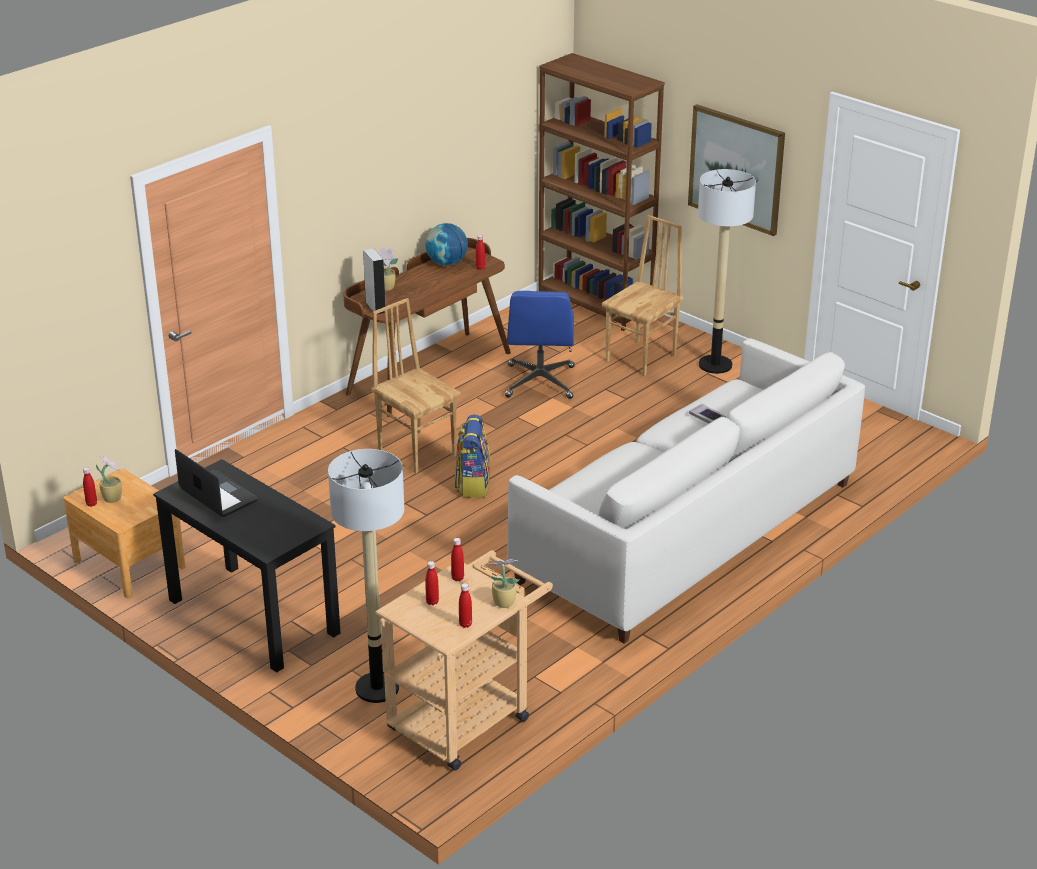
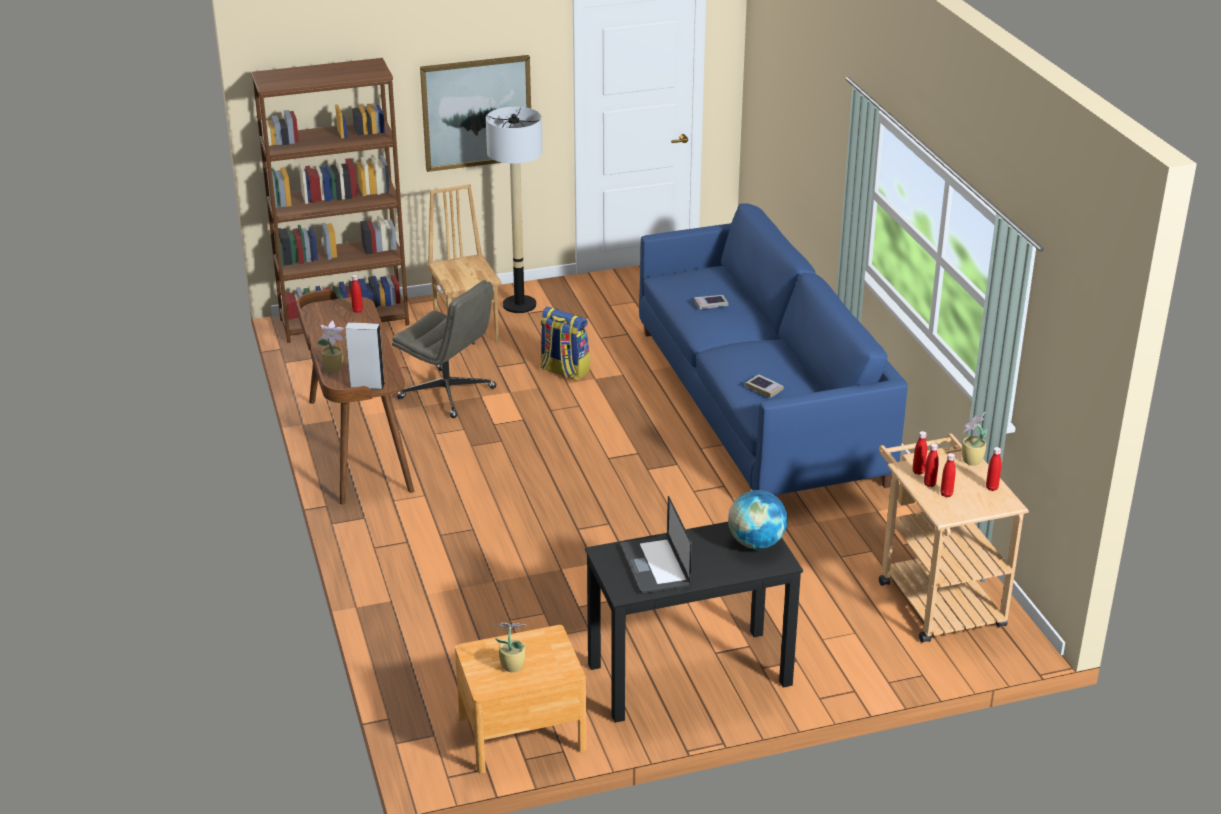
camera: 60 degrees left, 0 degrees up
red bottle [83,467,97,507] -> red bottle moved to [924,443,939,487]
laptop [175,449,258,517] -> laptop turned 90 degrees counterclockwise [620,496,692,594]
floor lamp [328,449,404,703] -> none
brown chair [371,298,461,473] -> none
globe [425,223,468,266] -> globe moved to [728,490,787,549]
backpack [455,415,491,498] -> backpack moved to [540,307,590,381]
blue office chair [505,291,575,399] -> grey office chair [392,280,497,418]
white sofa [507,338,865,644] -> blue sofa [639,203,908,495]
none -> book [745,374,784,398]

